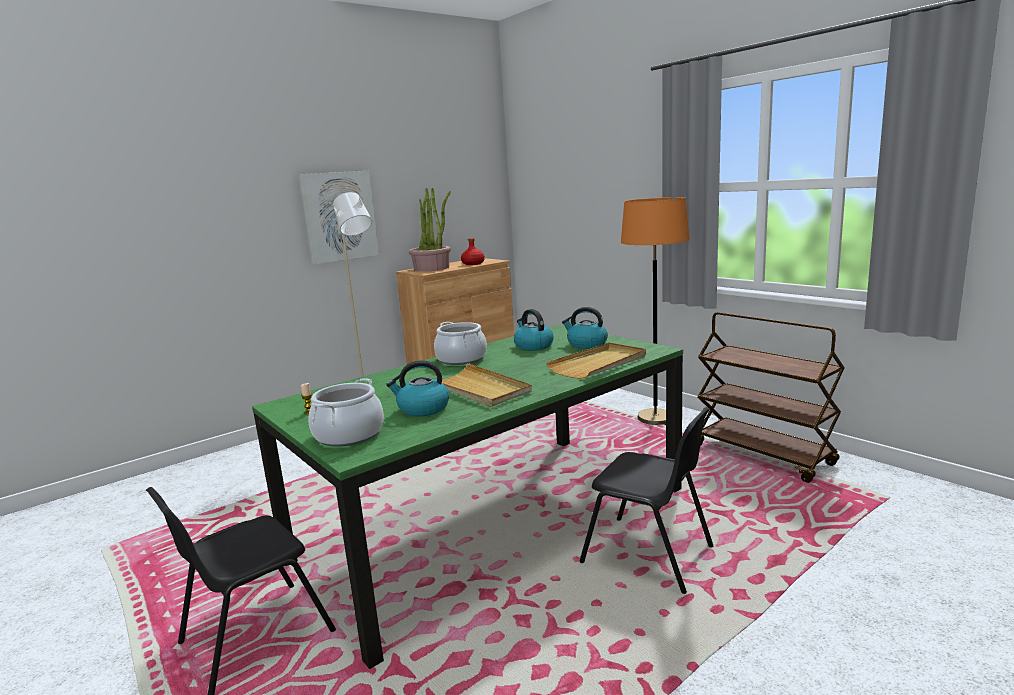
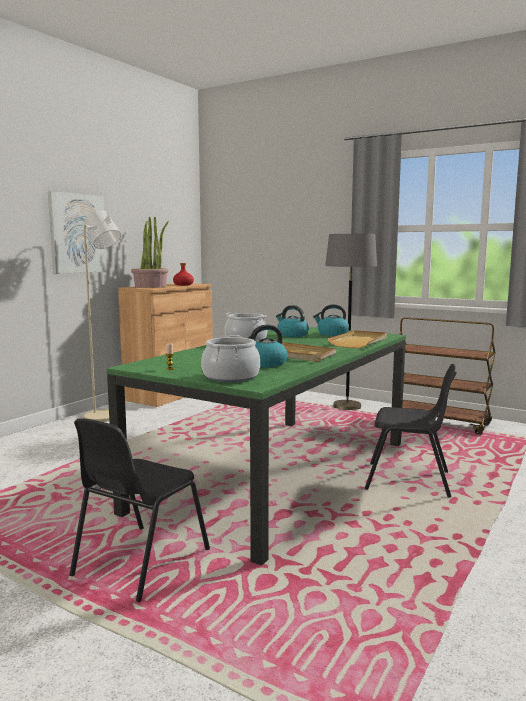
camera: 20 degrees left, 5 degrees down
orange floor lamp [621,197,690,425] -> grey floor lamp [325,234,377,410]

